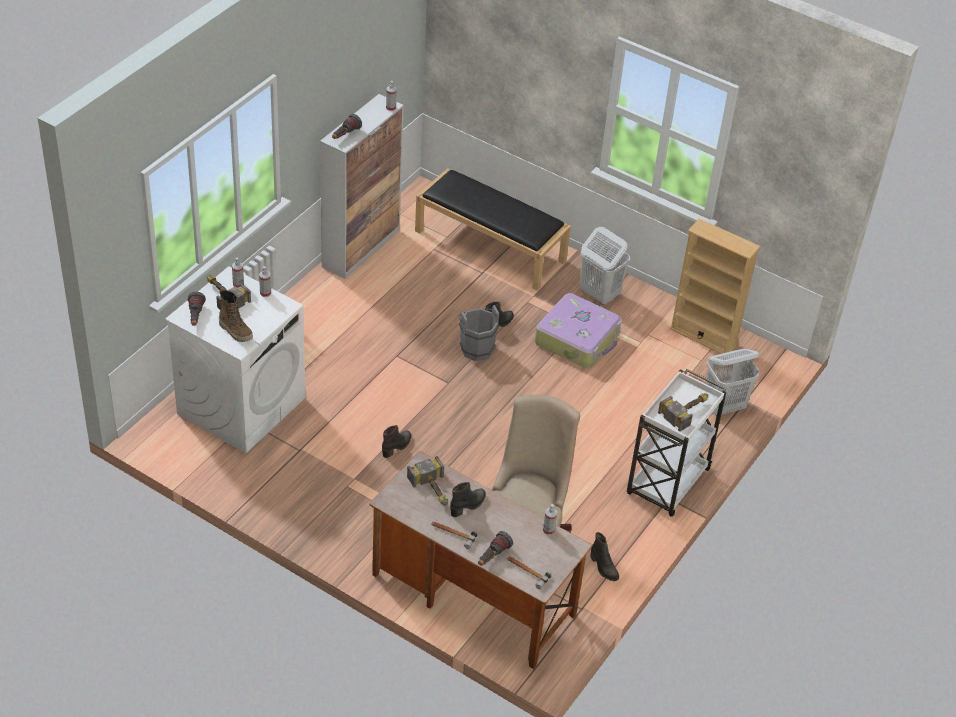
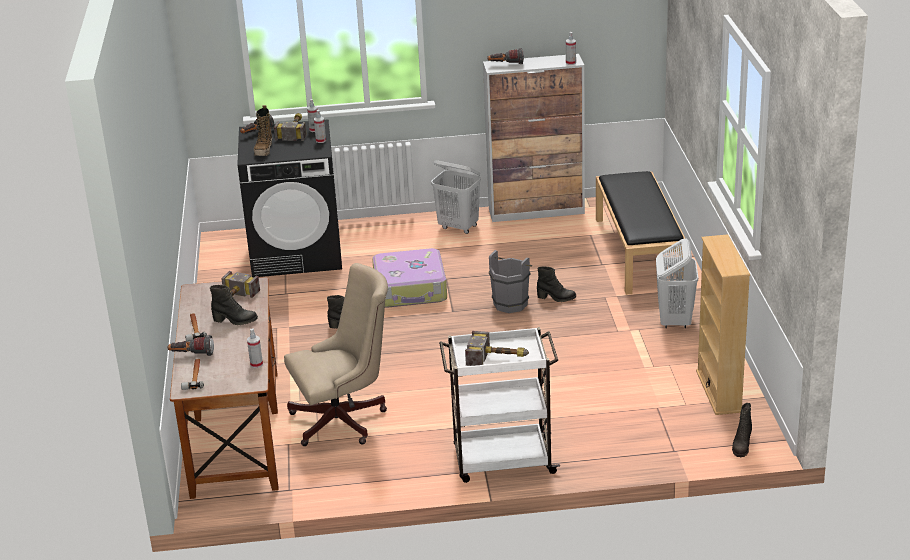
camera: 55 degrees right, 15 degrees down
white washing machine [165,266,306,453] -> black washing machine [237,119,342,277]
suitcase [535,293,621,368] -> suitcase moved to [372,248,447,308]
black boot [590,532,619,581] -> black boot moved to [732,403,752,457]
white laundry basket [706,349,760,416] -> white laundry basket moved to [431,160,481,234]

